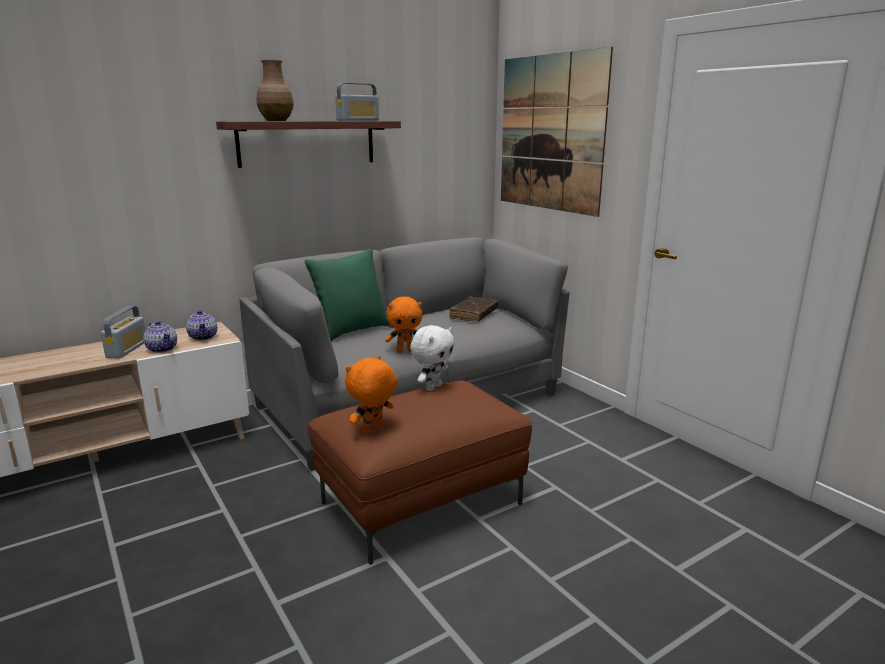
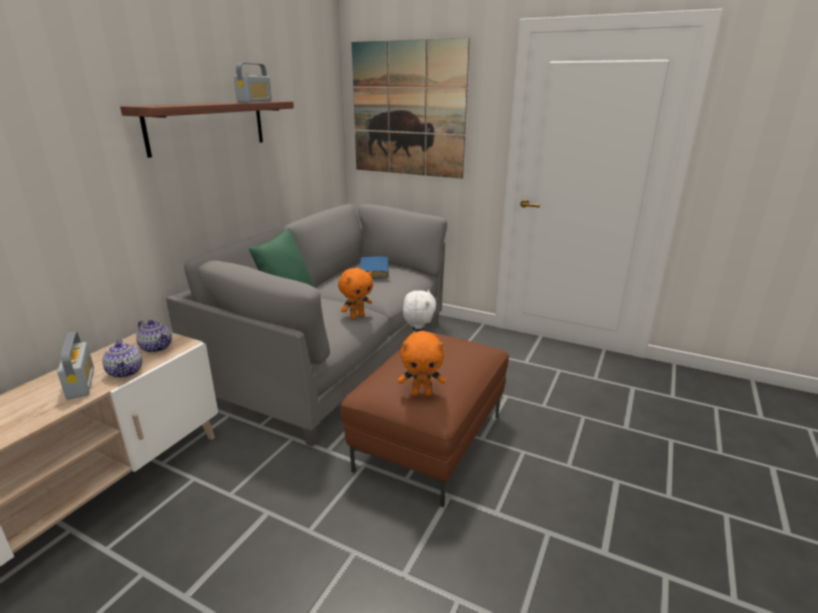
camera: 30 degrees left, 5 degrees up
teapot [143,321,177,353] -> teapot turned 45 degrees clockwise [102,339,143,378]
brown vase [257,60,294,121] -> none
orange plush toy [345,356,397,433] -> orange plush toy turned 105 degrees counterclockwise [398,331,446,396]
brown book [449,297,498,322] -> blue book [359,256,389,279]

